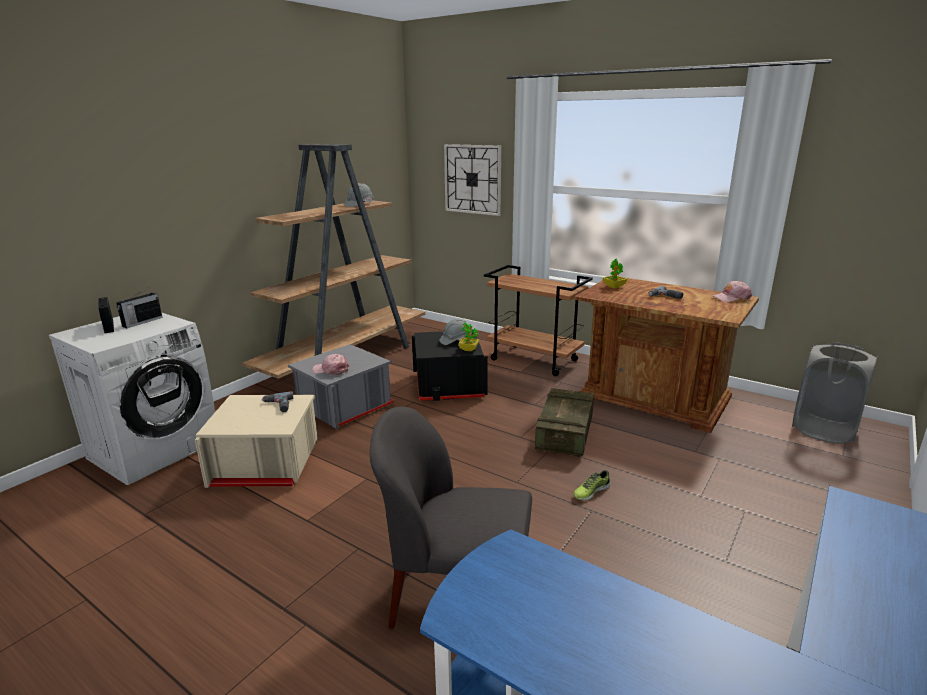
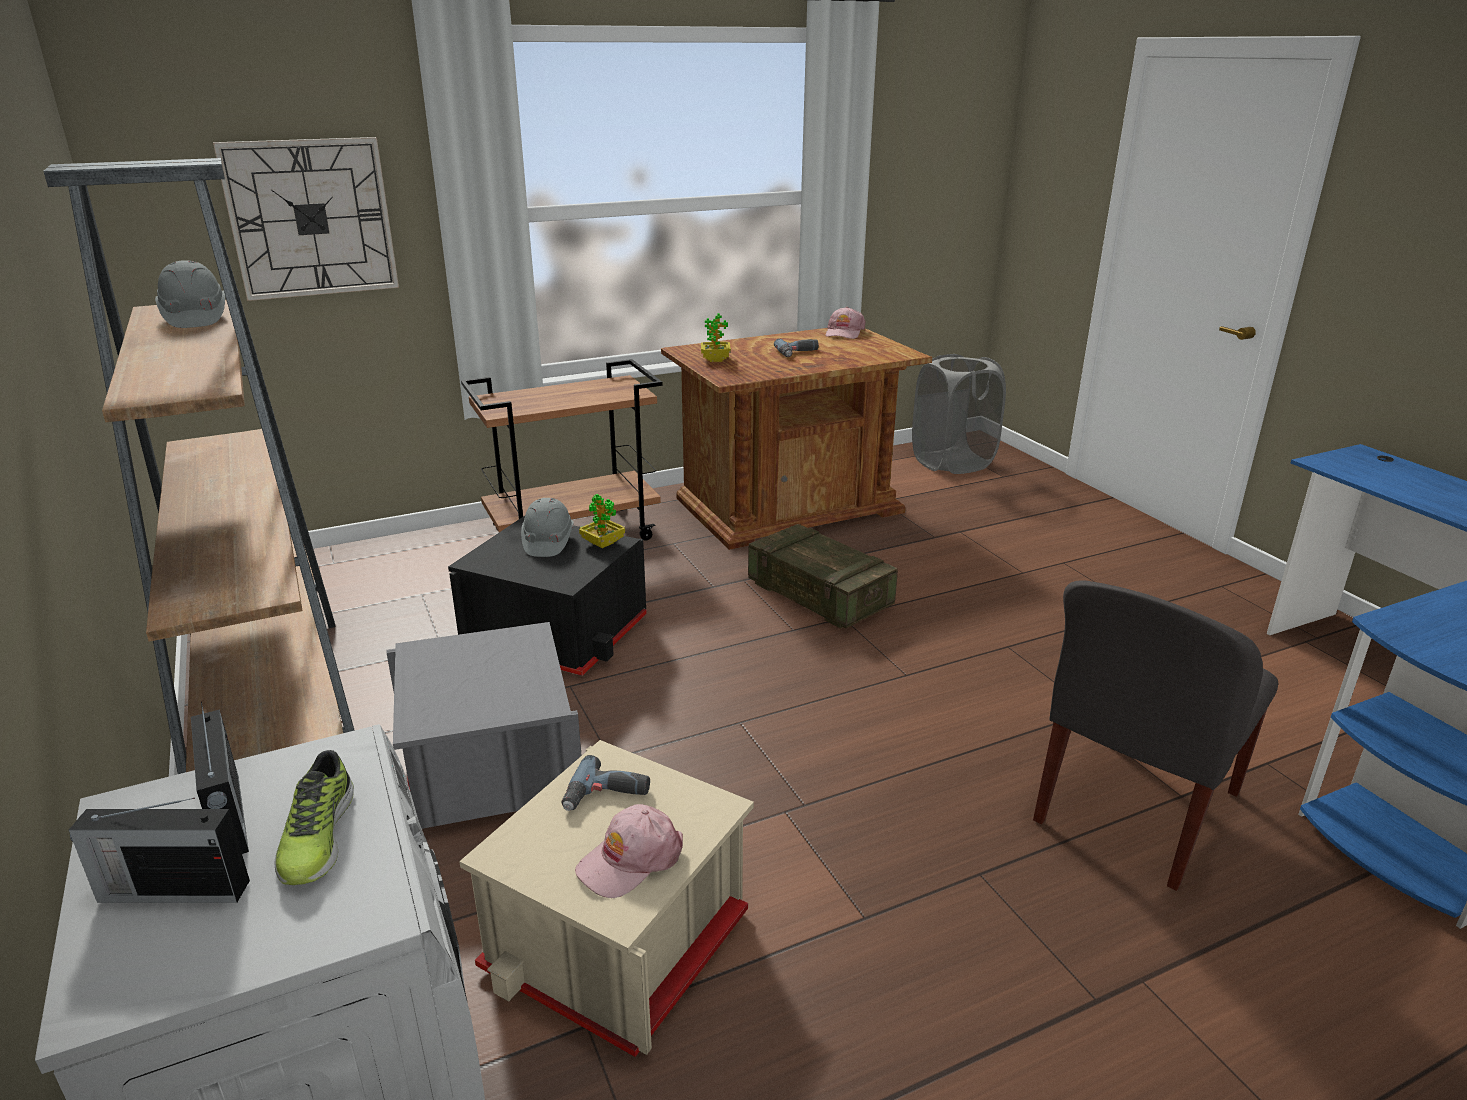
camera: 60 degrees left, 5 degrees up
pink cap [312,354,349,375] -> pink cap moved to [575,804,683,898]
shoe [573,470,610,501] -> shoe moved to [275,750,354,885]

